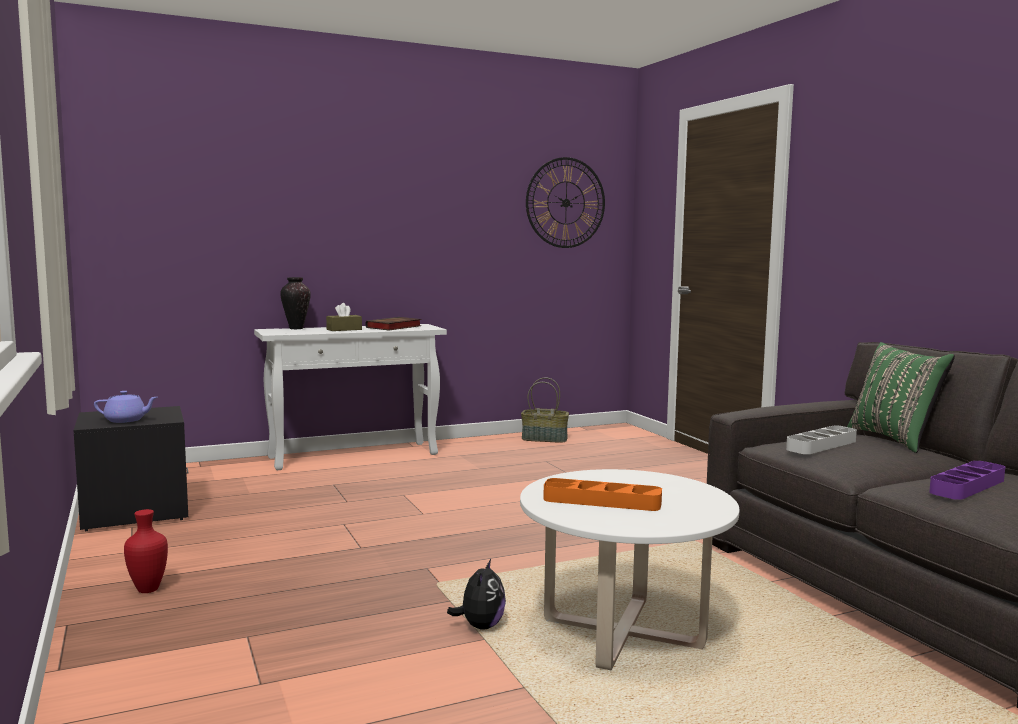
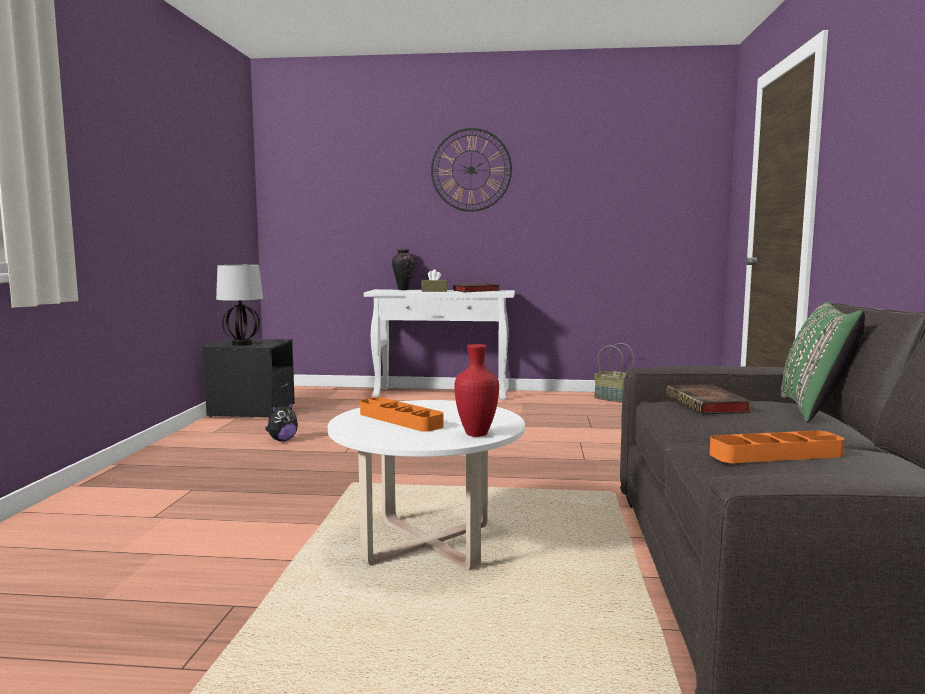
camera: 30 degrees right, 0 degrees up
purple teapot [94,391,157,423] -> table lamp [216,265,263,346]
red vase [124,509,168,593] -> red vase moved to [454,344,499,437]
plush toy [447,559,506,630] -> plush toy moved to [265,402,298,441]
wall clock [526,157,605,248] -> wall clock moved to [431,128,512,212]
grey tray [786,425,857,454] -> book [666,384,752,414]
purple tray [929,461,1005,500] -> orange tray [710,431,844,463]

